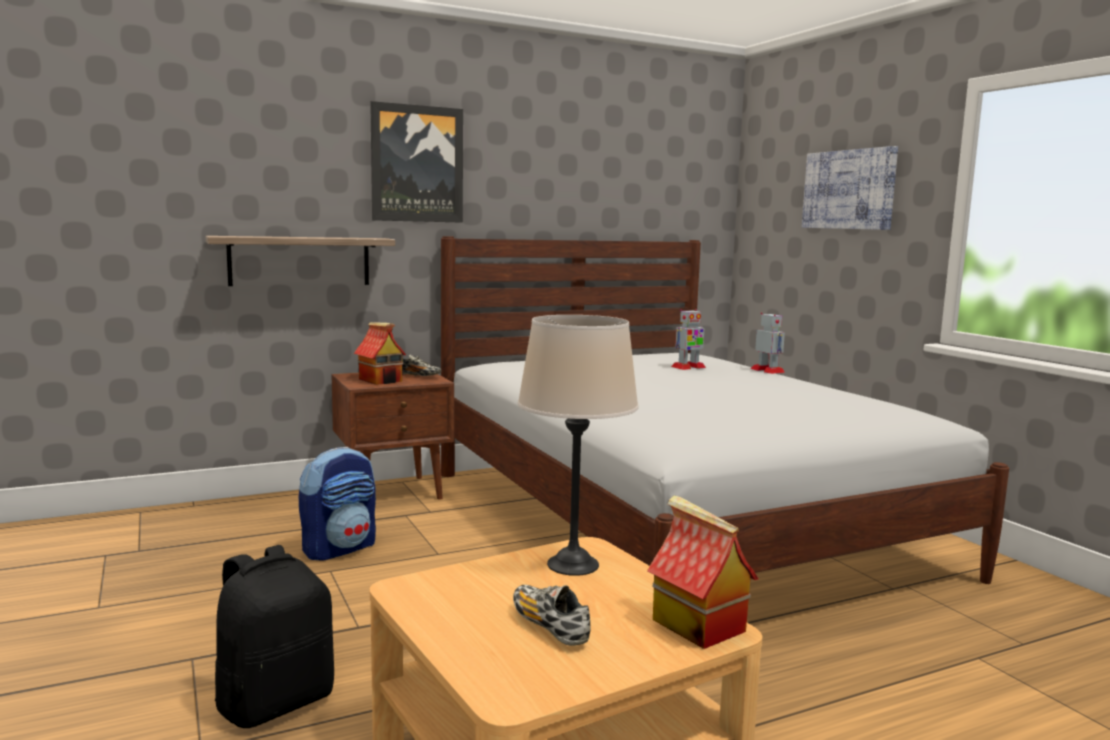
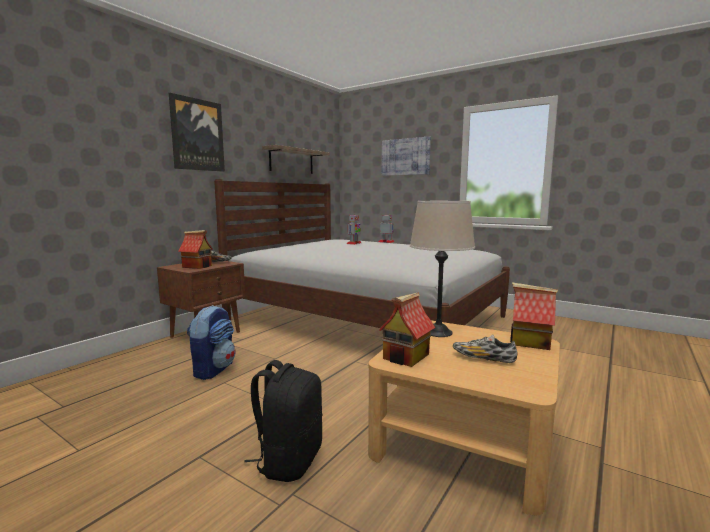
camera: 30 degrees left, 0 degrees up
shelf [206,236,395,286] -> shelf moved to [262,145,330,174]
none -> toy house [379,292,435,367]

